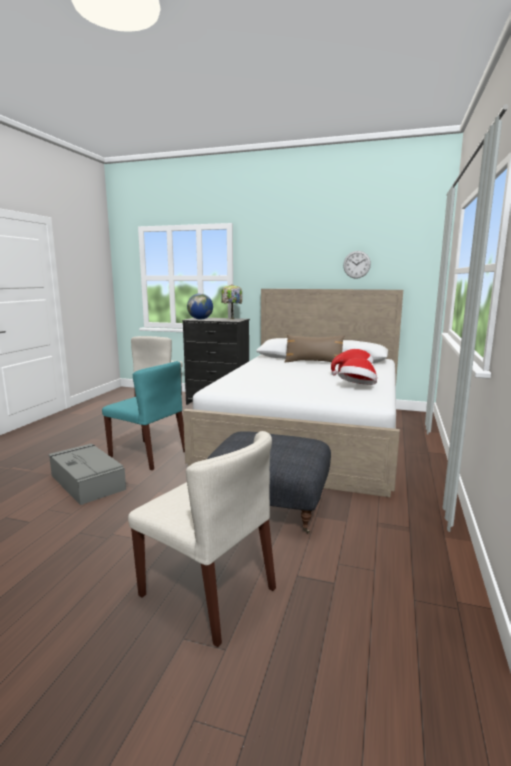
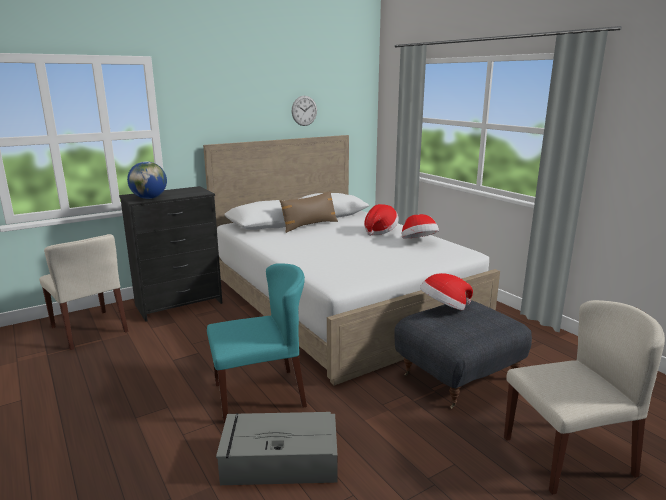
camera: 50 degrees left, 5 degrees up
table lamp [221,285,242,320] -> none
none -> hat [420,273,473,310]

